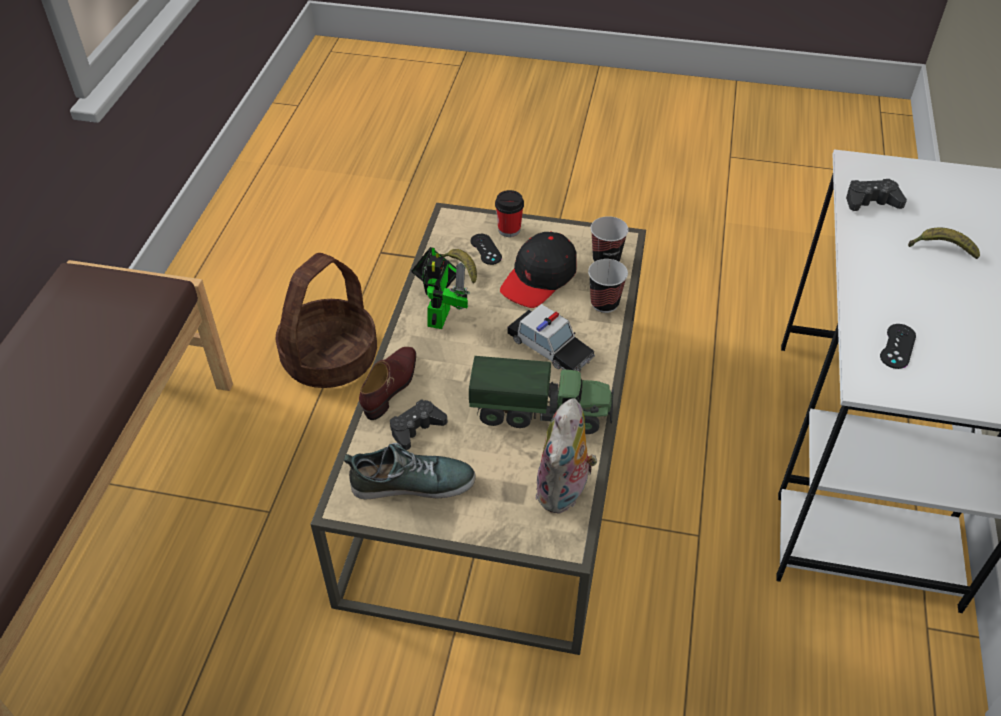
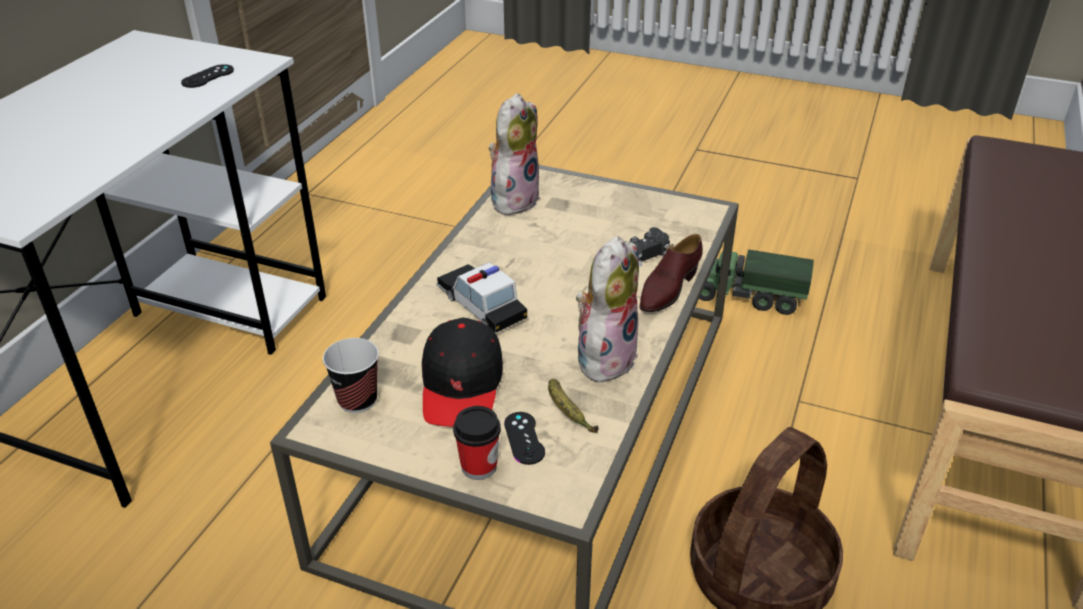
camera: 170 degrees left, 10 degrees down
shoe [344,443,476,499] -> none
toy robot [411,247,470,329] -> plush toy [576,236,639,382]
toy truck [469,356,614,434] -> toy truck moved to [699,250,814,315]
black cap [500,232,577,308] -> black cap turned 135 degrees clockwise [422,318,503,427]
cup [588,259,628,313] -> none
black game controller [846,179,907,211] -> none
banana [908,227,980,259] -> none

